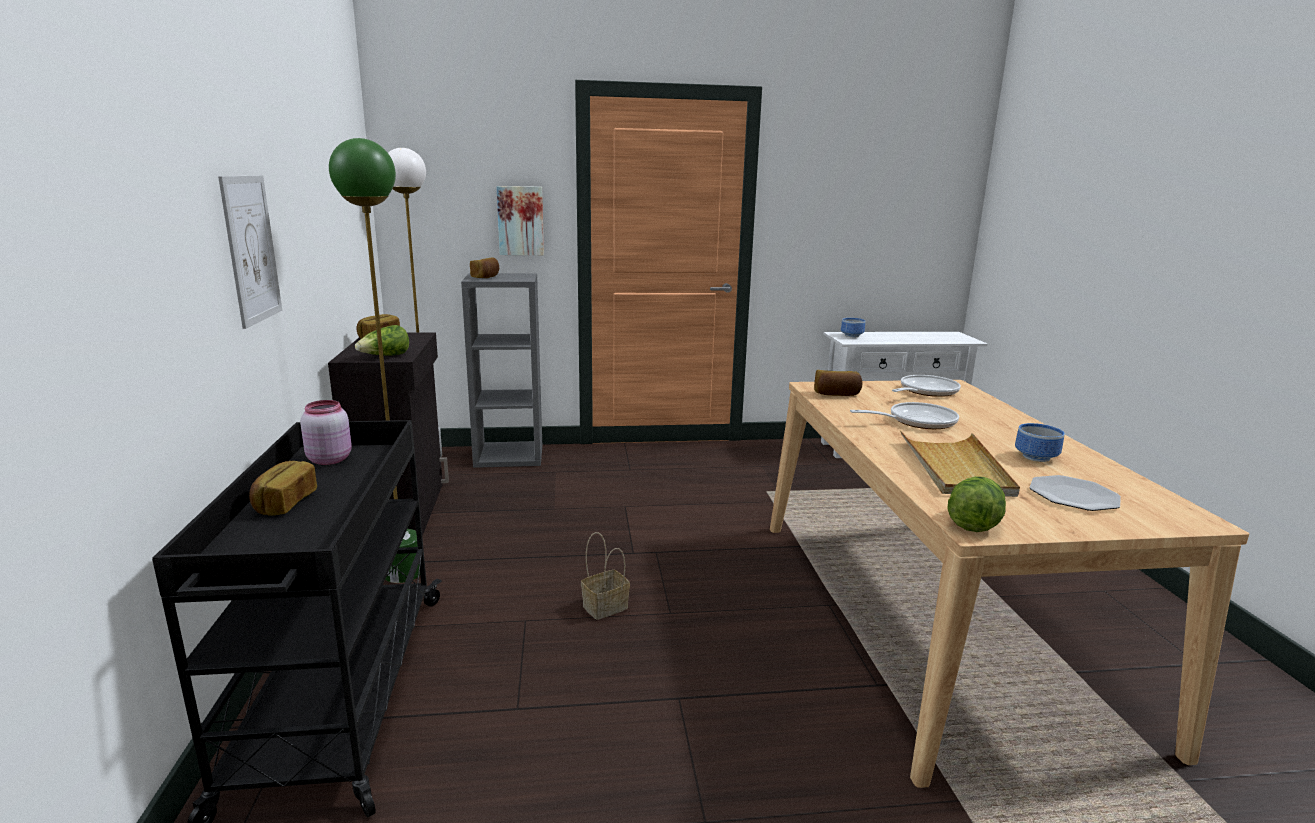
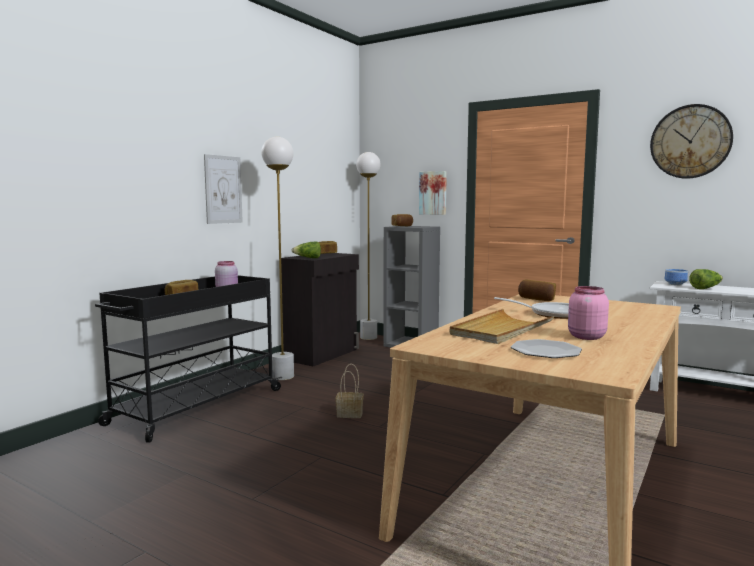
camera: 40 degrees right, 10 degrees down
green floor lamp [329,138,420,583] -> white floor lamp [261,137,294,380]
frying pan [892,375,961,397] -> none
lettuce [947,476,1006,532] -> lettuce moved to [689,269,723,289]
bowl [1015,423,1065,462] -> pink jar [568,286,609,340]
none -> wall clock [650,104,733,179]

